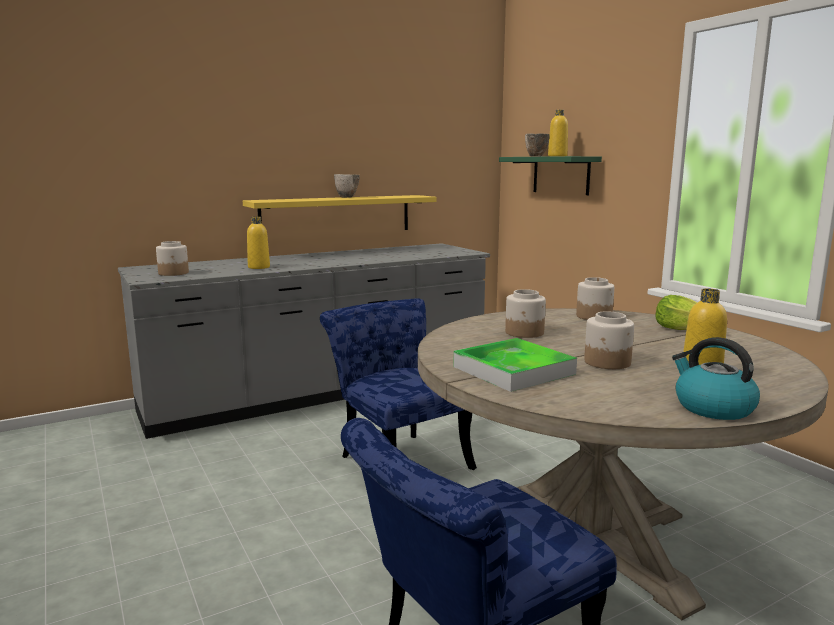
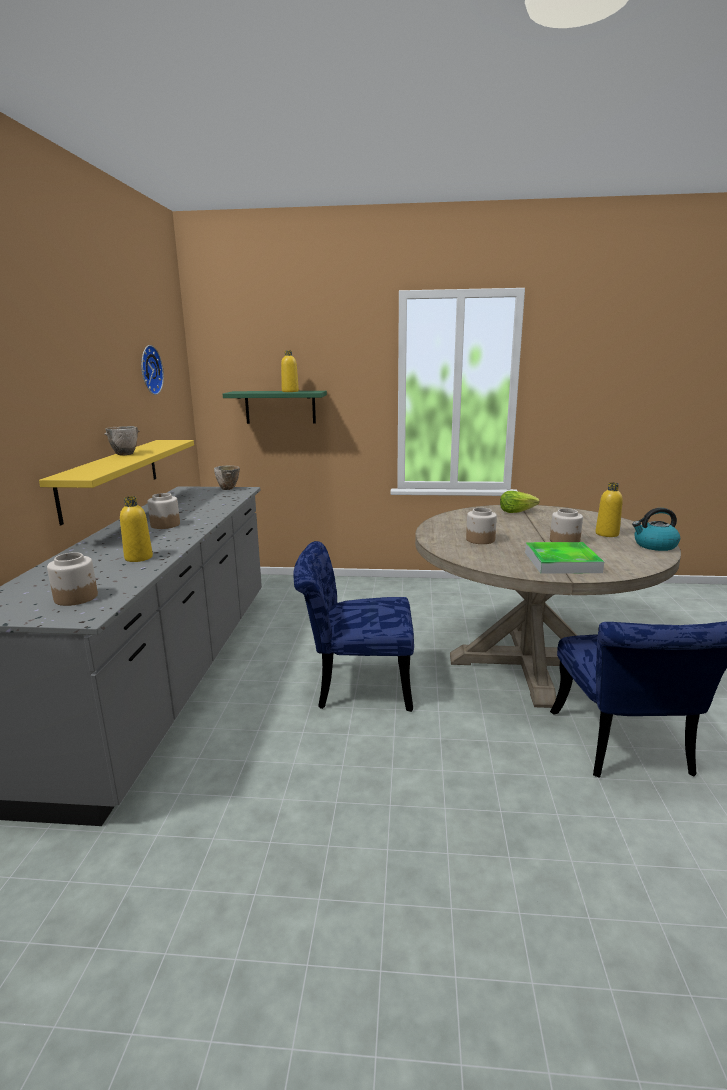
camera: 55 degrees left, 5 degrees up
bowl [525,133,550,157] -> bowl moved to [214,465,240,490]
jar [576,277,614,320] -> jar moved to [147,493,180,529]
none -> wall clock [141,345,164,395]

